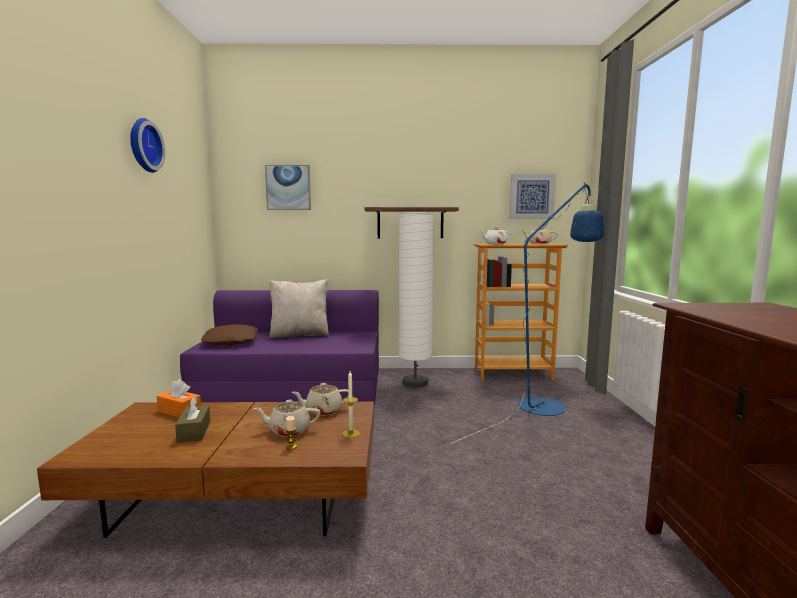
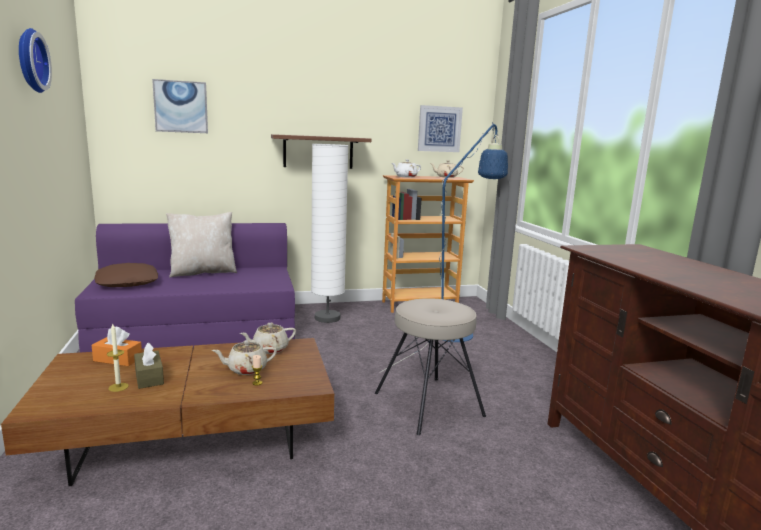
camera: 15 degrees left, 5 degrees up
candle [342,372,360,438] -> candle moved to [107,324,129,392]
none -> beige stool [375,298,486,435]

